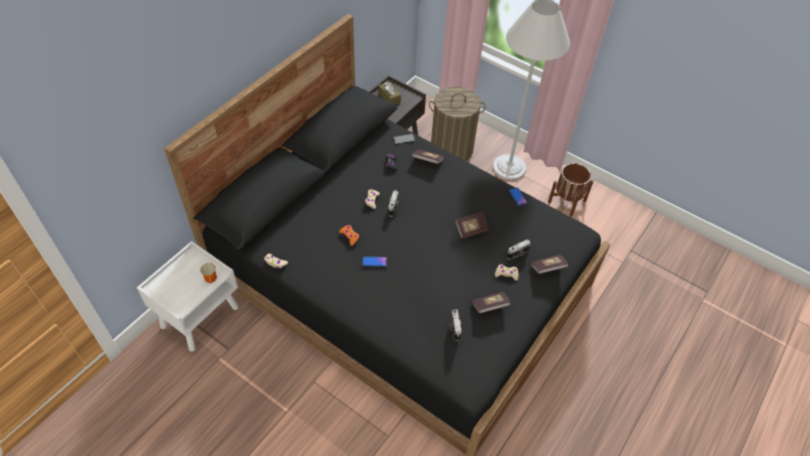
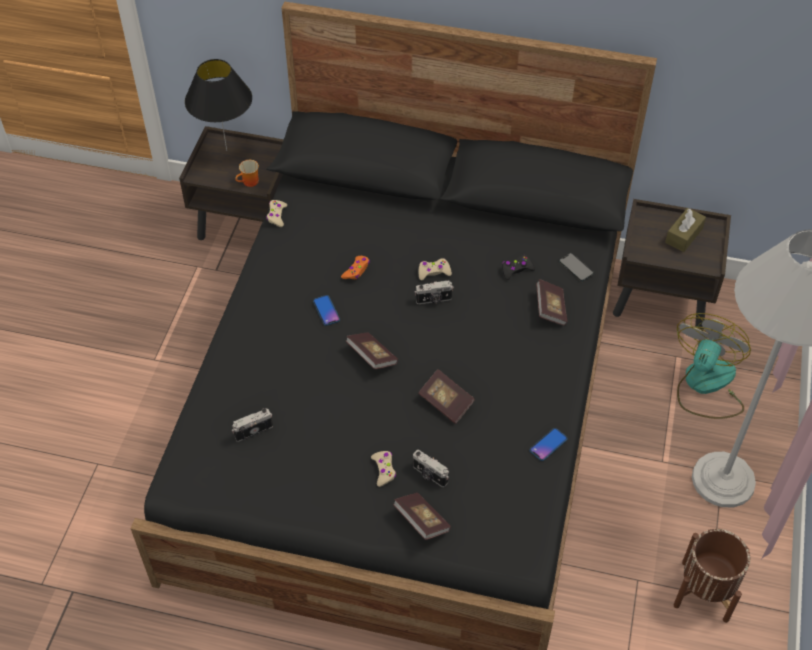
camera: 70 degrees right, 0 degrees up
white nightstand [137,241,238,351] -> brown nightstand [179,126,284,240]
laundry basket [429,86,486,161] -> fan [677,313,751,419]
book [472,292,511,314] -> book moved to [346,332,398,369]
none -> black table lamp [185,59,252,151]

